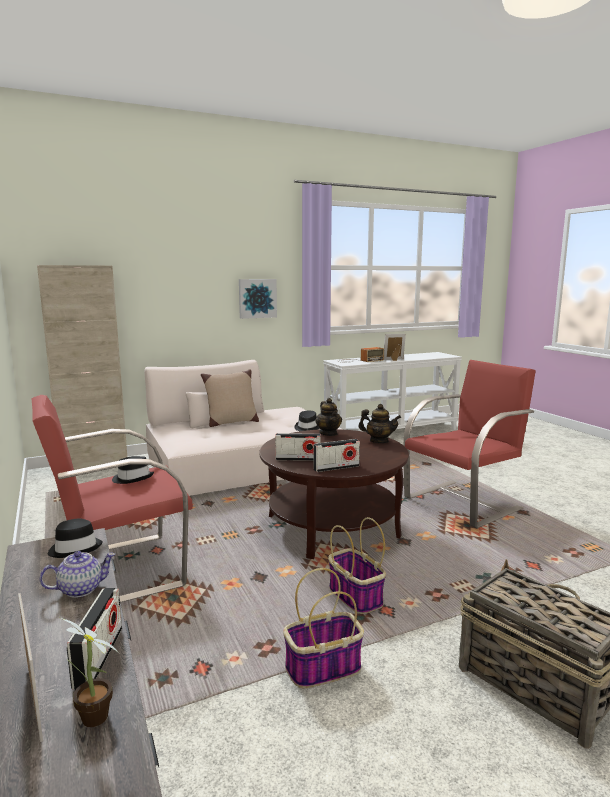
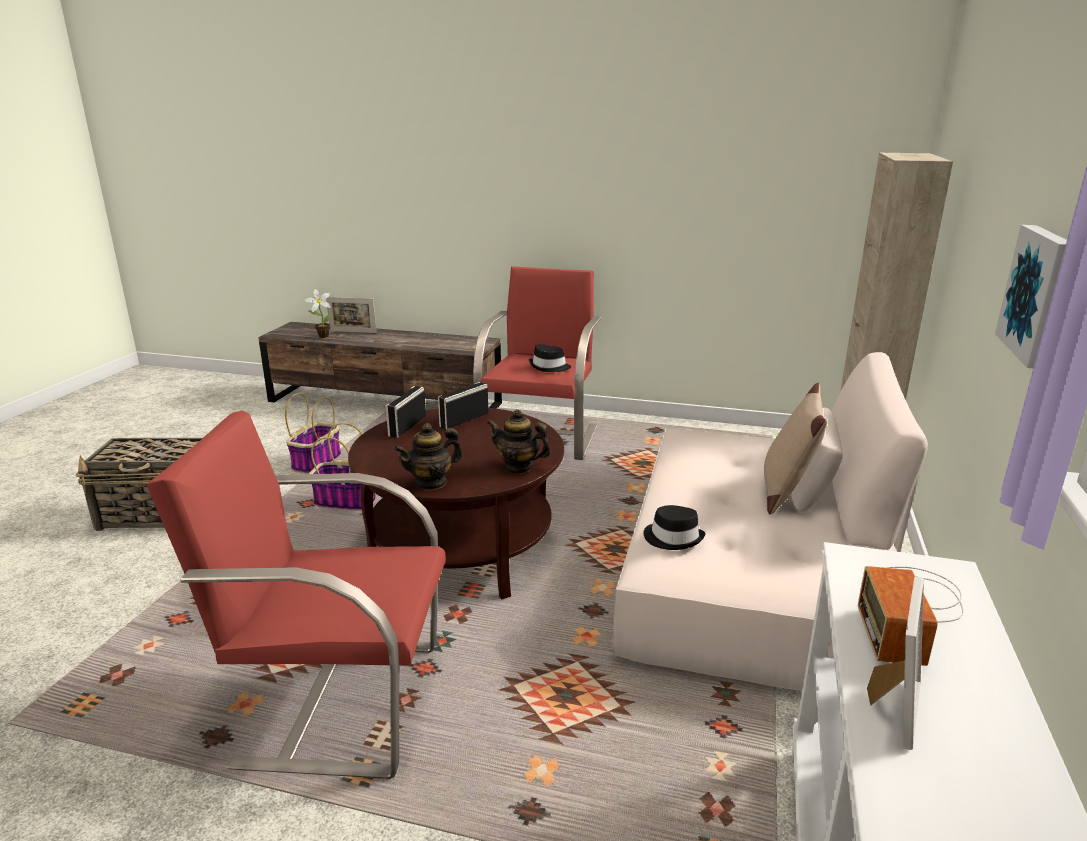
camera: 130 degrees right, 10 degrees up
teapot [39,551,115,598] -> none
black hat [48,519,103,558] -> none
radio [67,588,122,690] -> none
red armchair [404,360,536,528] -> red armchair turned 90 degrees clockwise [146,410,446,779]

